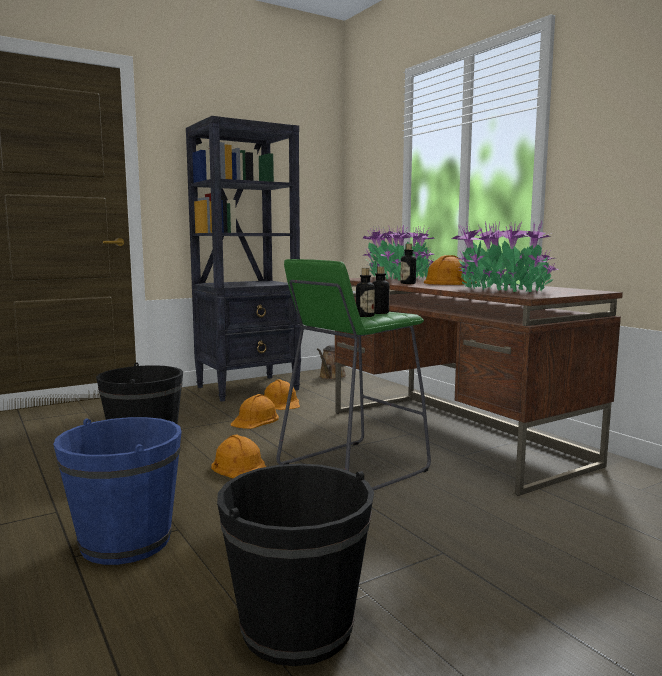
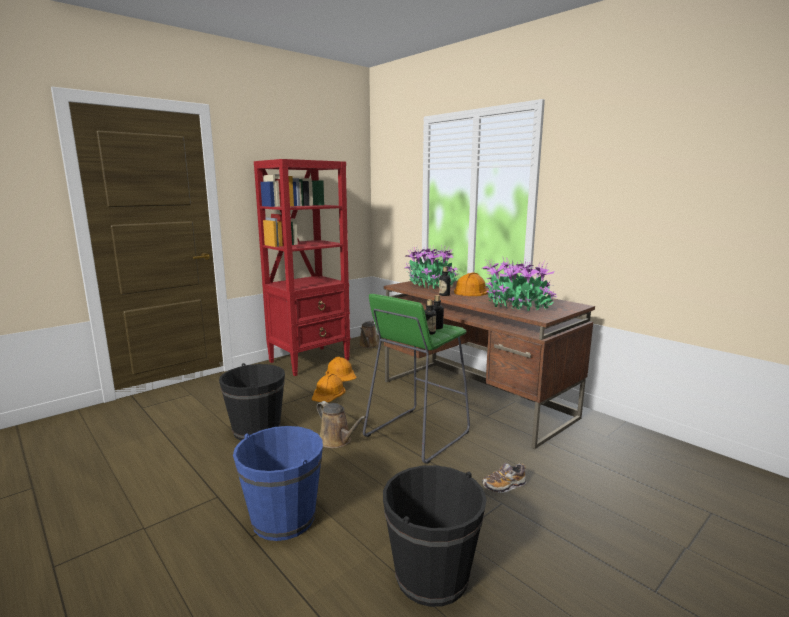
camera: 10 degrees left, 5 degrees up
black bookcase [186,116,301,402] -> red bookcase [254,159,350,376]
orange hard hat [211,434,266,479] -> brown watering can [317,401,366,448]
none -> shoe [482,463,526,493]

